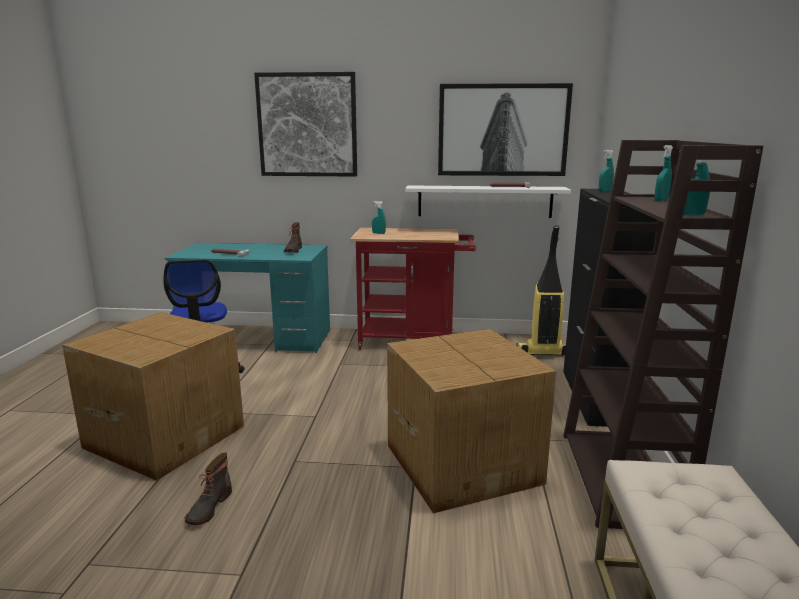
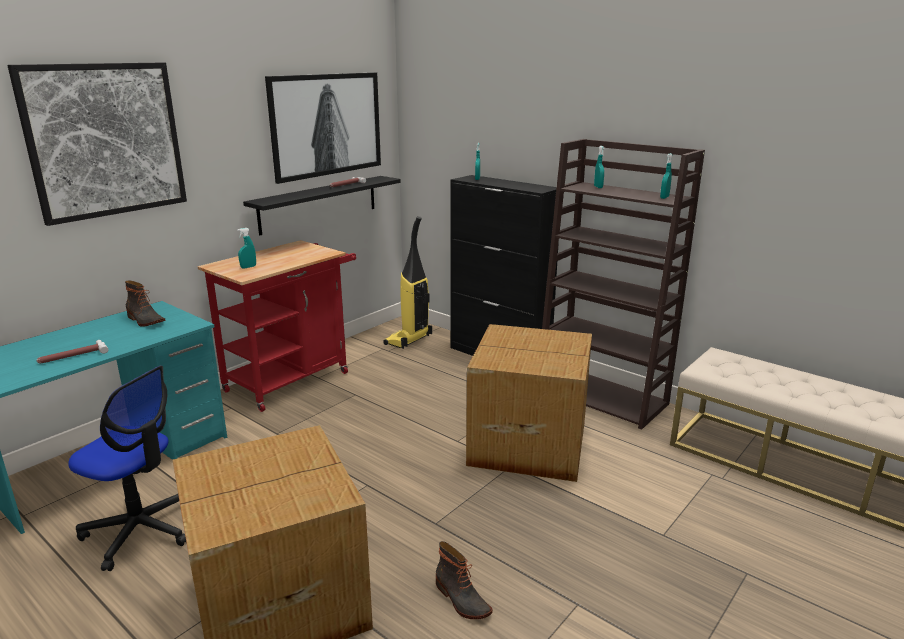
camera: 55 degrees left, 5 degrees up
white shelf [405,185,571,218] -> black shelf [243,176,401,235]

